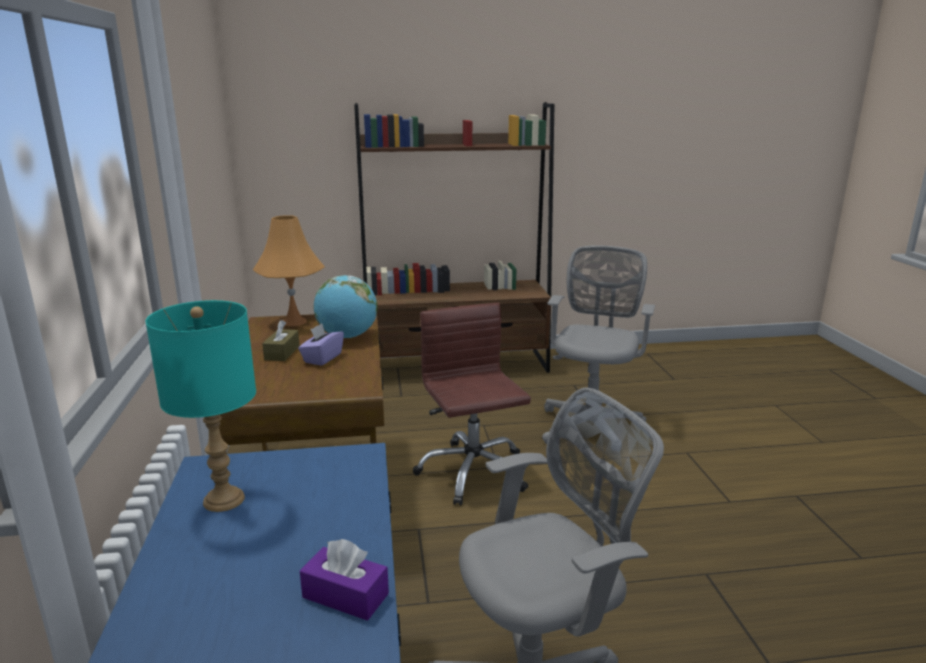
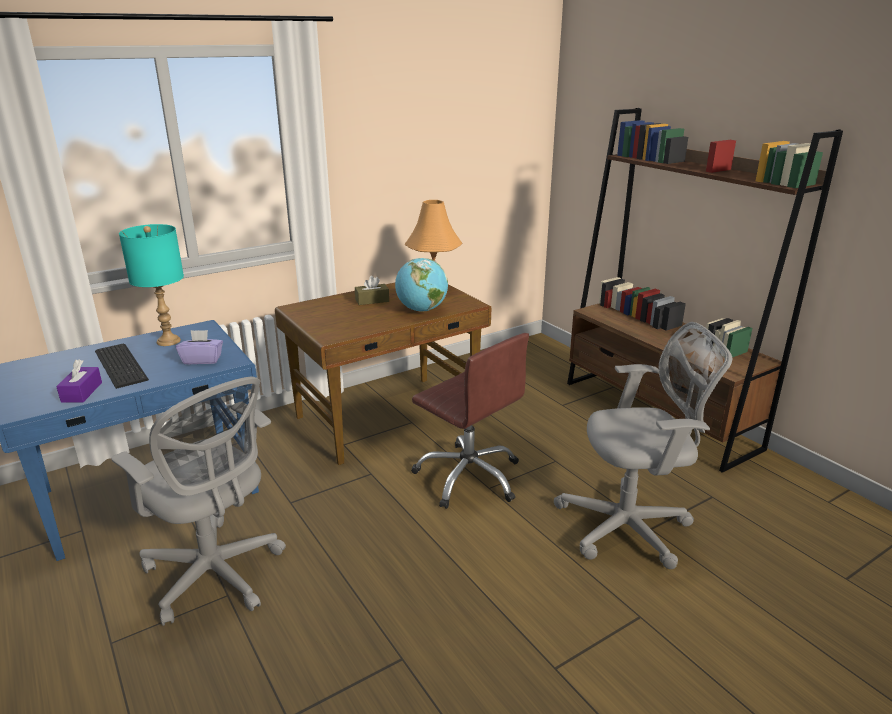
camera: 65 degrees right, 5 degrees up
purple tissue box [298,324,344,366] -> purple tissue box moved to [176,330,223,364]
brown office chair [413,303,531,505] -> brown office chair turned 90 degrees clockwise [411,333,529,509]
none -> keyboard [95,344,149,389]

